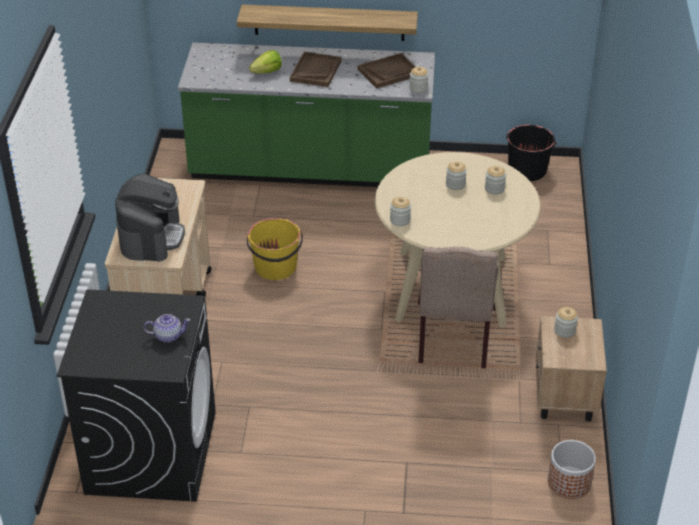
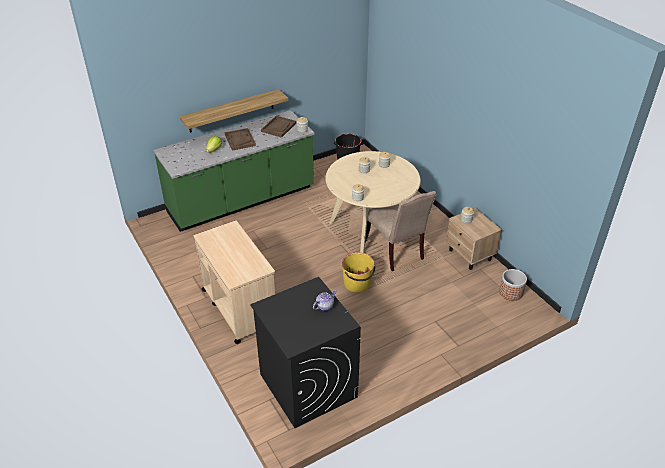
camera: 35 degrees left, 0 degrees up
coffee machine [115,174,185,262] -> none
yellow bucket [247,218,303,280] -> yellow bucket moved to [341,252,375,293]

